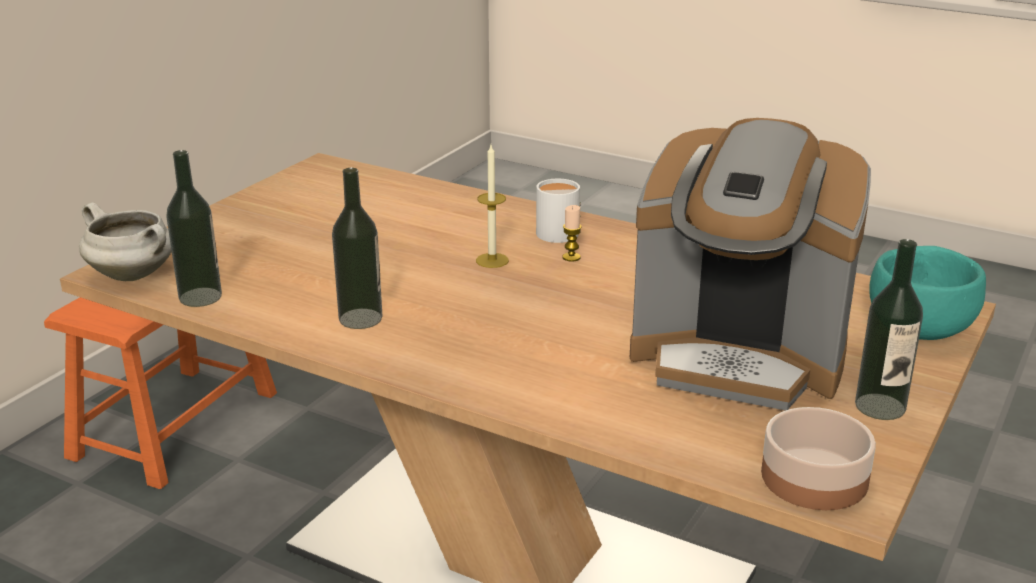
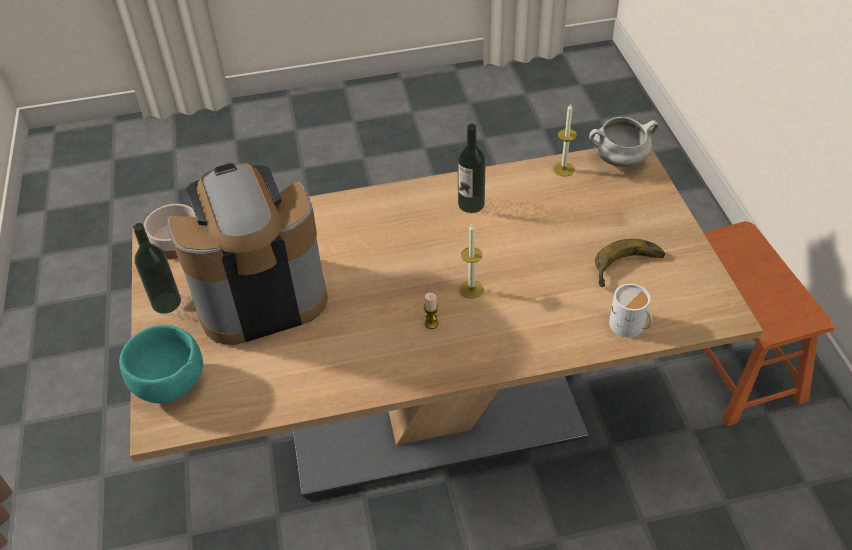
camera: 140 degrees right, 20 degrees up
bottle [166,150,222,307] -> candle [553,103,577,176]
white mug [536,179,581,243] -> white mug moved to [609,284,652,337]
none -> banana [595,239,665,287]

